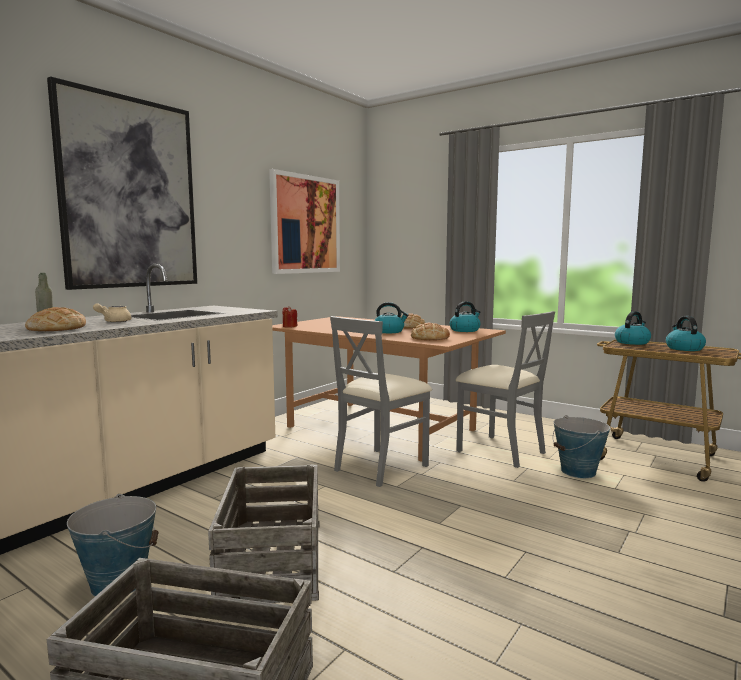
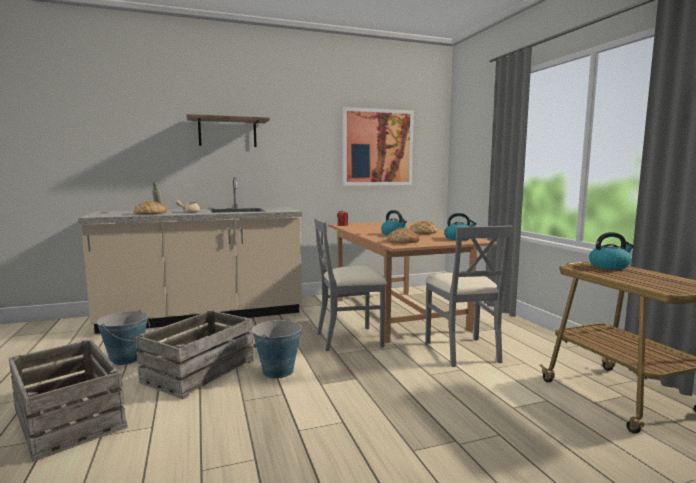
camera: 35 degrees right, 0 degrees up
picture [47,76,197,290] -> shelf [186,114,270,147]
bucket [553,415,610,478] -> bucket moved to [252,319,302,379]
kettle [666,316,706,351] -> none

